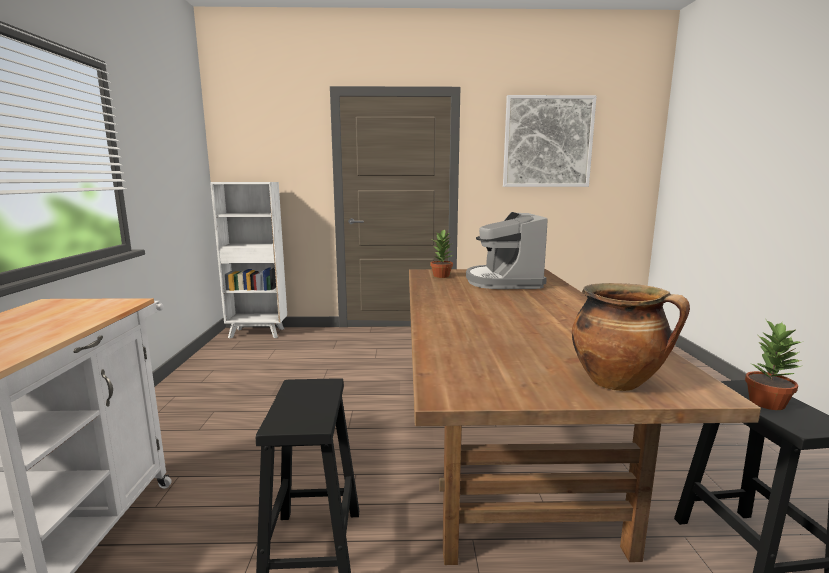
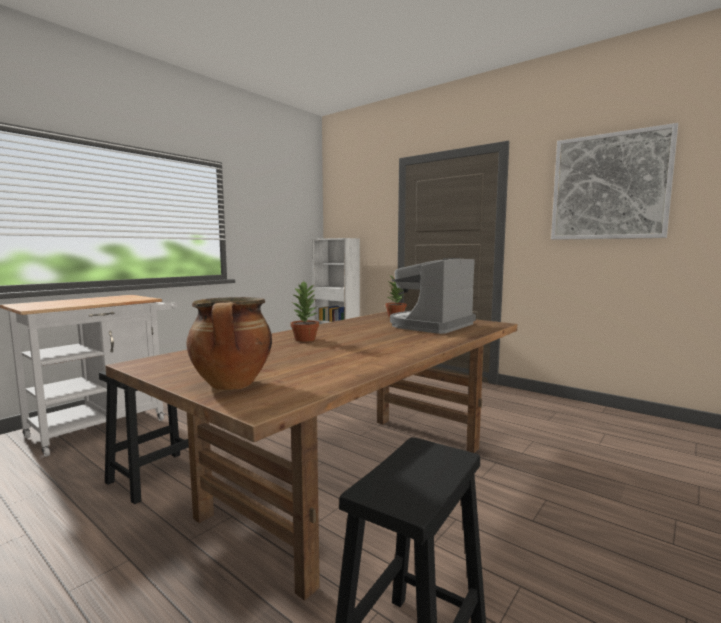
camera: 40 degrees right, 5 degrees down
potted plant [745,318,804,410] -> potted plant moved to [290,281,319,342]

